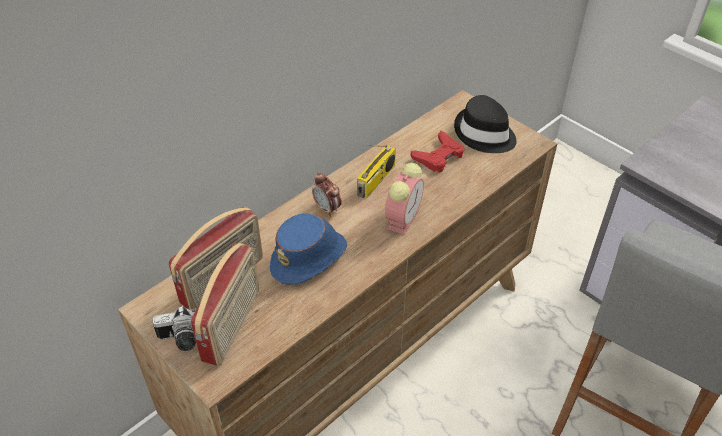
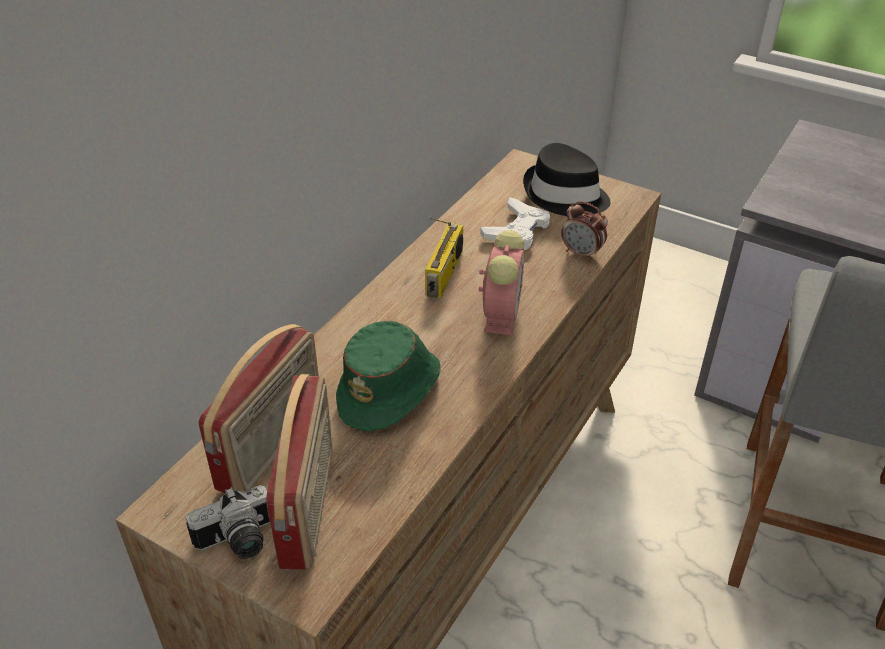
camera: 15 degrees left, 5 degrees down
blue hat [270,213,347,285] -> green hat [336,321,440,431]
alarm clock [312,173,342,216] -> alarm clock moved to [561,201,608,261]
red game controller [411,131,464,172] -> white game controller [480,197,550,250]

